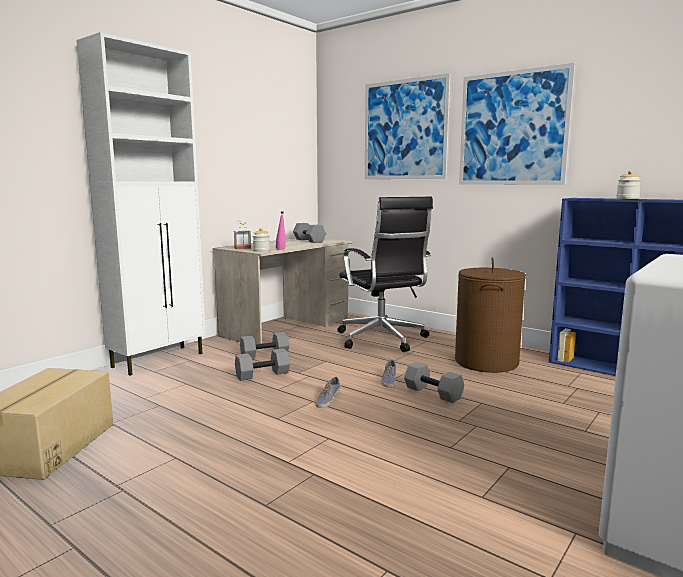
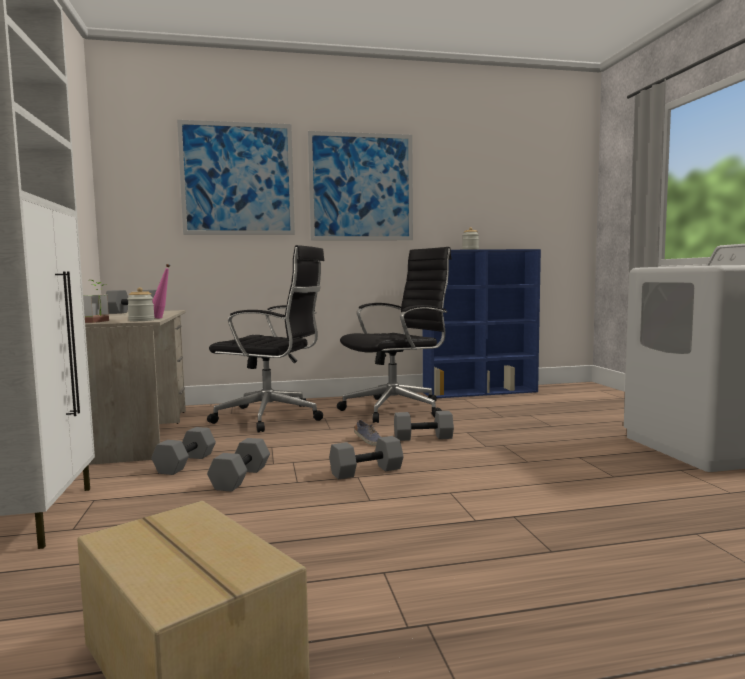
camera: 50 degrees left, 5 degrees down
shoe [315,377,340,408] -> grey dumbbell [329,436,404,479]
brown laundry basket [455,257,526,373] -> black office chair [337,247,451,423]

